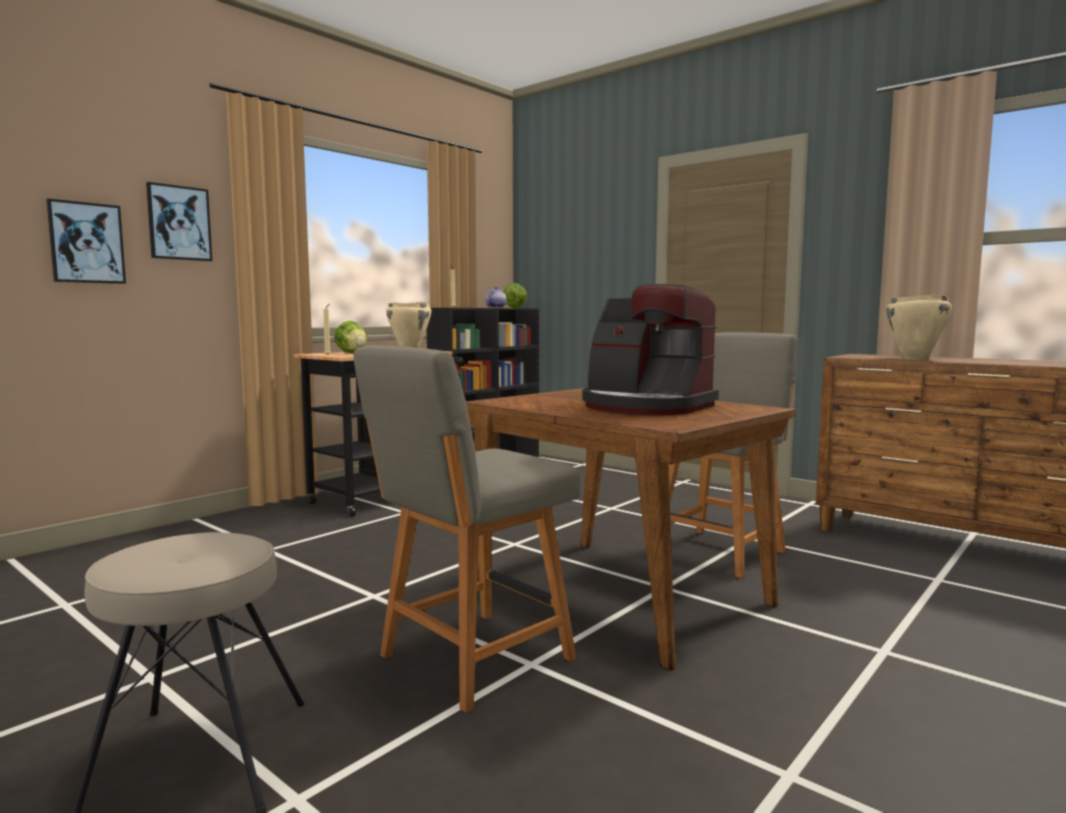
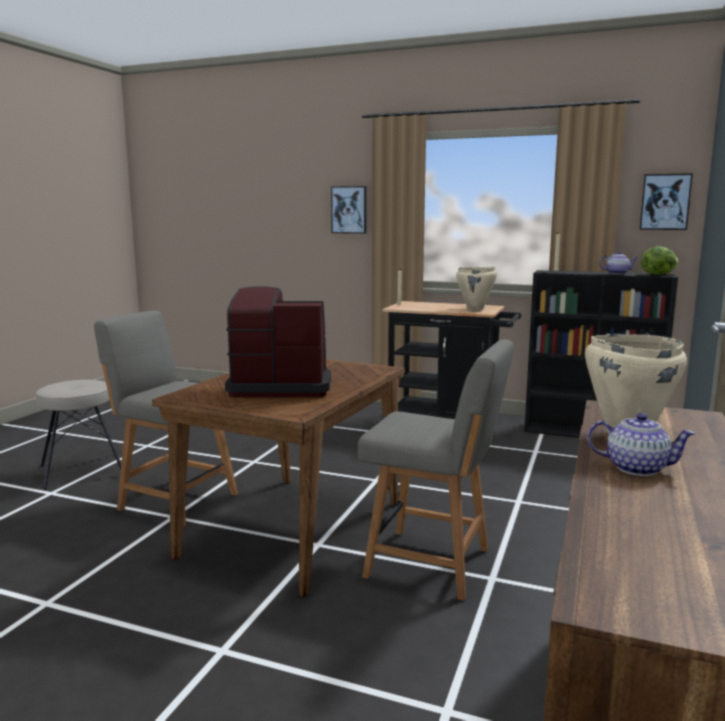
camera: 70 degrees right, 5 degrees up
picture [46,199,126,284] -> picture moved to [639,173,693,230]
lettuce [334,321,367,353] -> none
coffee machine [582,284,719,415] -> coffee machine turned 75 degrees clockwise [225,286,331,397]
none -> teapot [587,413,696,476]

